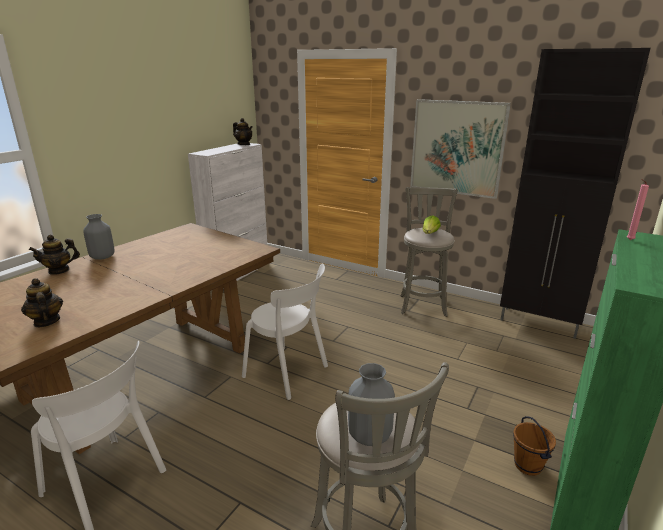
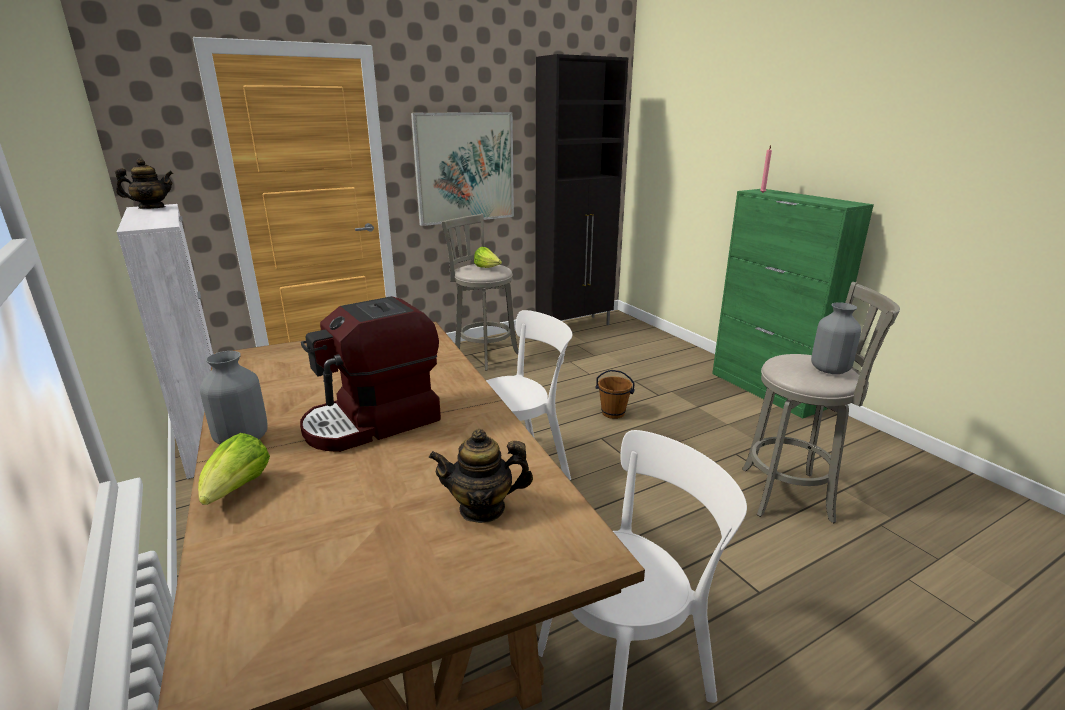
camera: 60 degrees left, 0 degrees up
teapot [29,235,80,275] -> lettuce [198,433,270,505]
brown bucket [513,416,556,476] -> brown bucket moved to [596,370,635,419]
none -> coffee machine [300,296,441,452]

